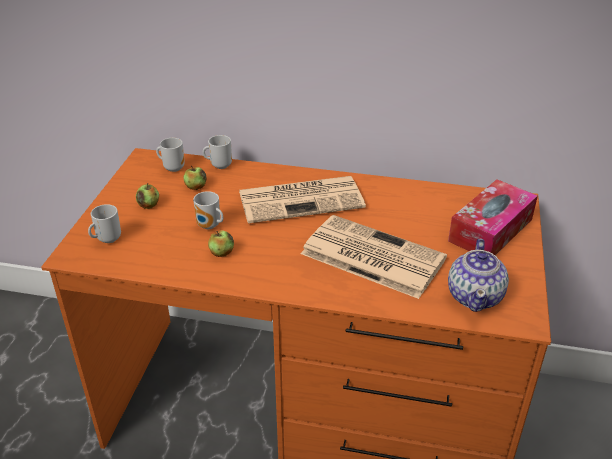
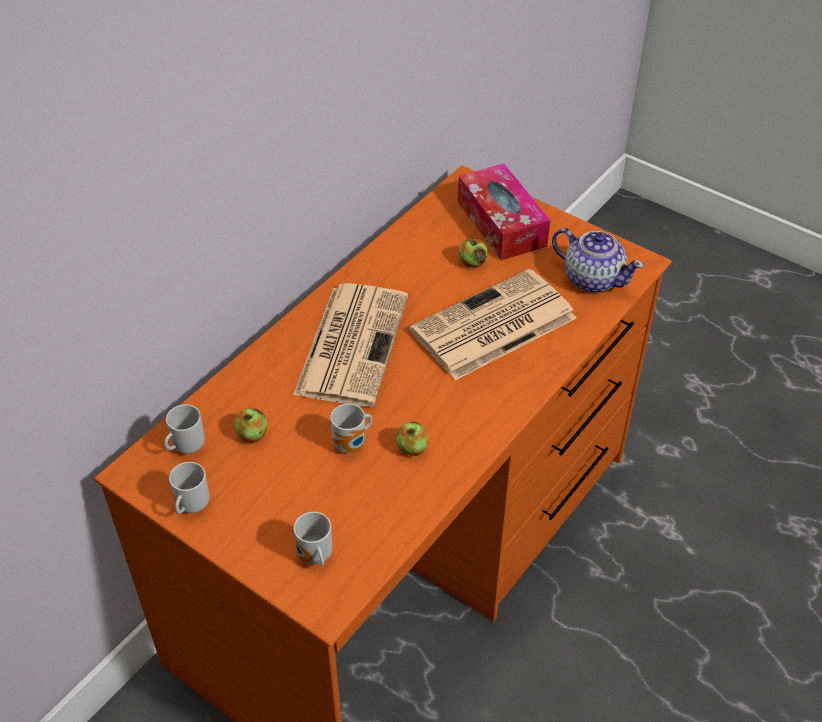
camera: 65 degrees left, 10 degrees up
apple [136,183,159,209] -> apple moved to [459,238,488,268]
mug [203,135,232,169] -> mug moved to [169,462,210,514]

